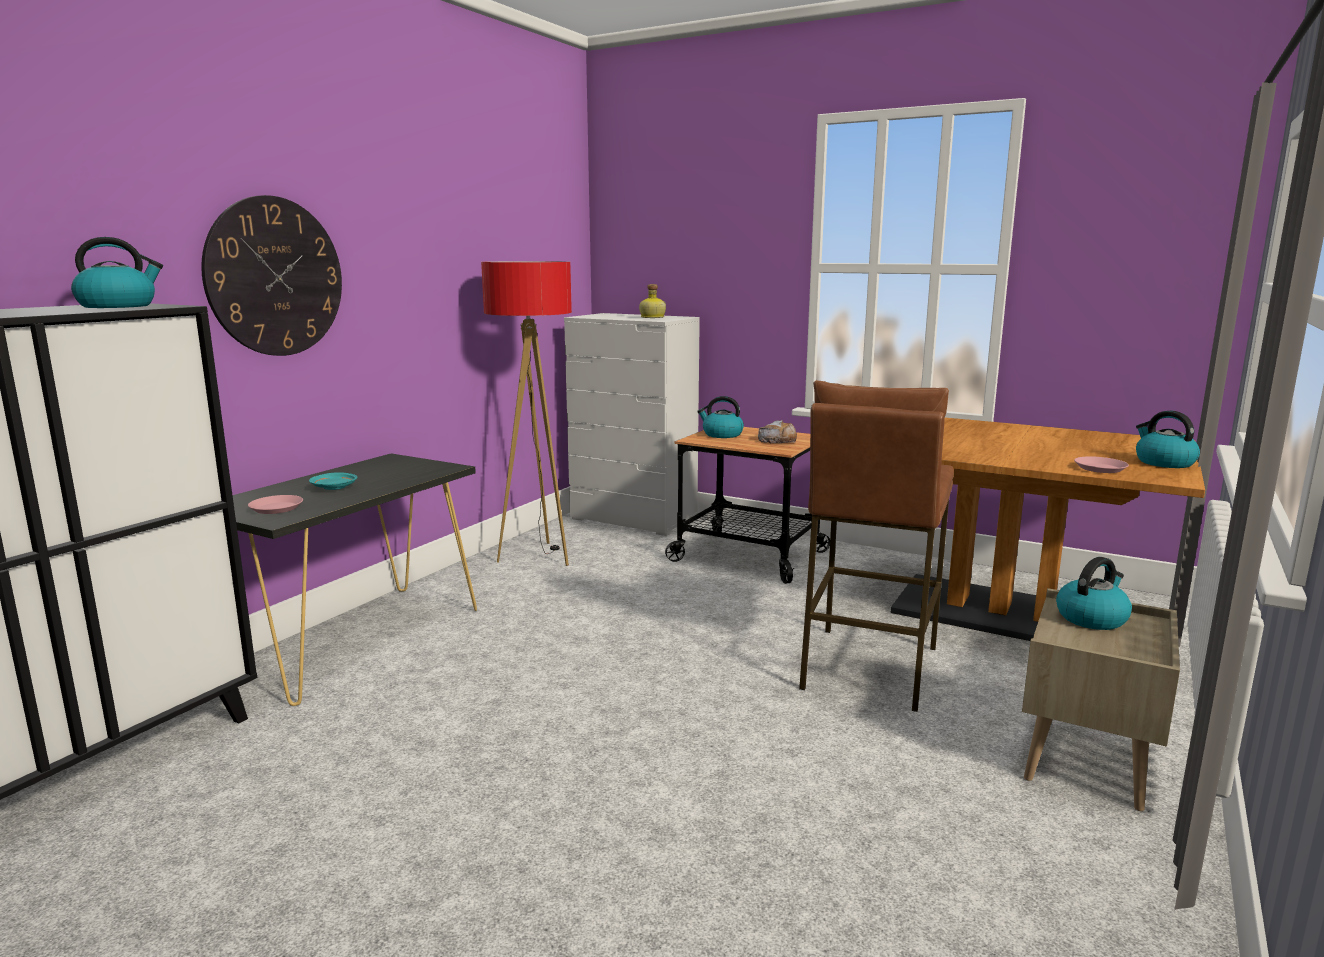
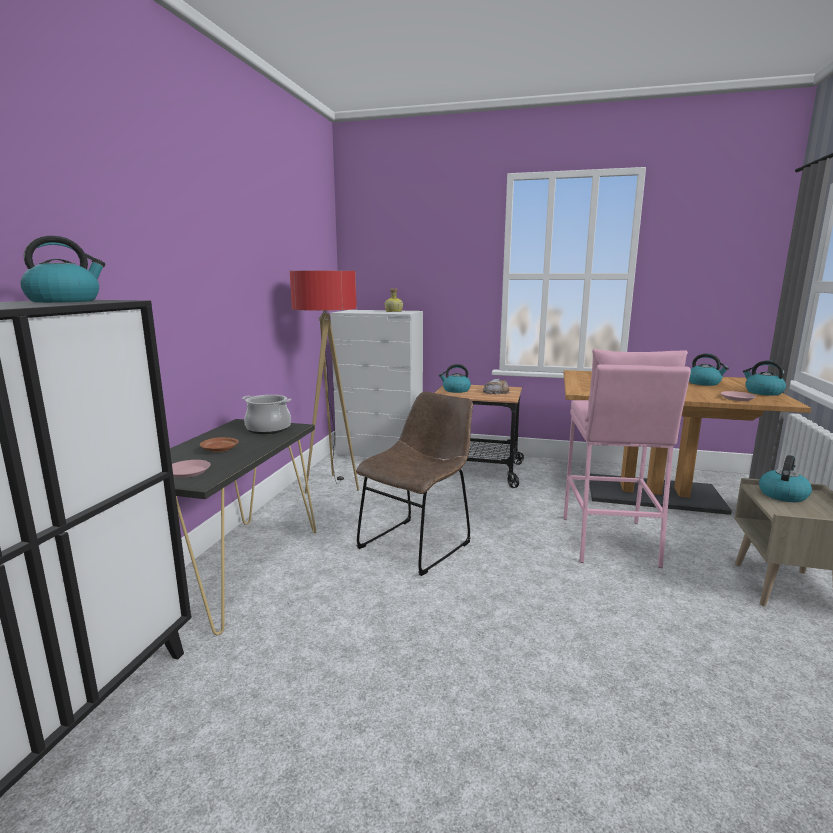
camera: 15 degrees left, 0 degrees up
wall clock [201,195,342,356] -> none
turquoise plate [309,472,357,490] -> brown plate [200,437,239,452]
brown stool [799,380,954,712] -> pink stool [564,349,691,568]
none -> cooking pot [242,395,291,434]
none -> brown chair [356,392,473,576]
none -> kettle [689,353,729,386]

